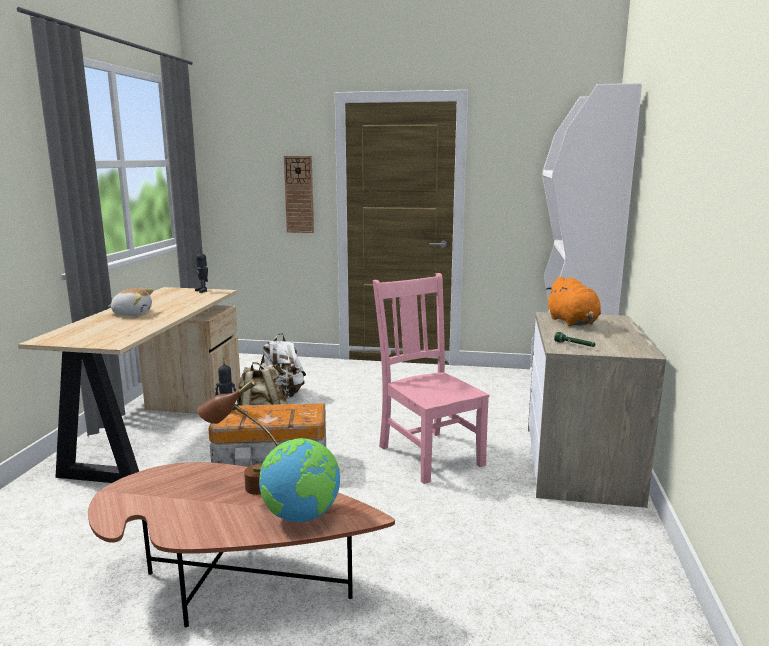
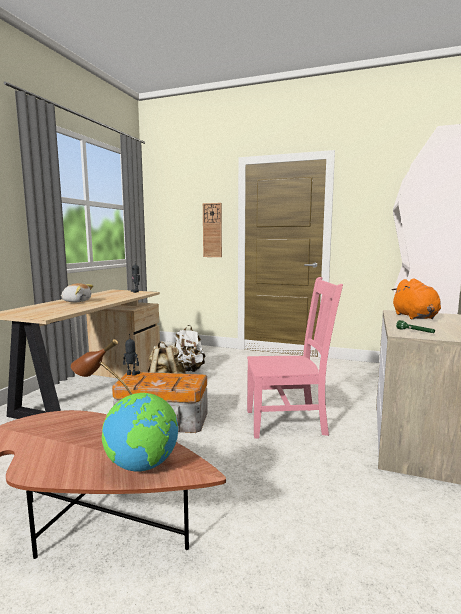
camera: 10 degrees right, 5 degrees down
pink chair [373,273,490,484] -> pink chair turned 105 degrees clockwise [247,277,343,439]

